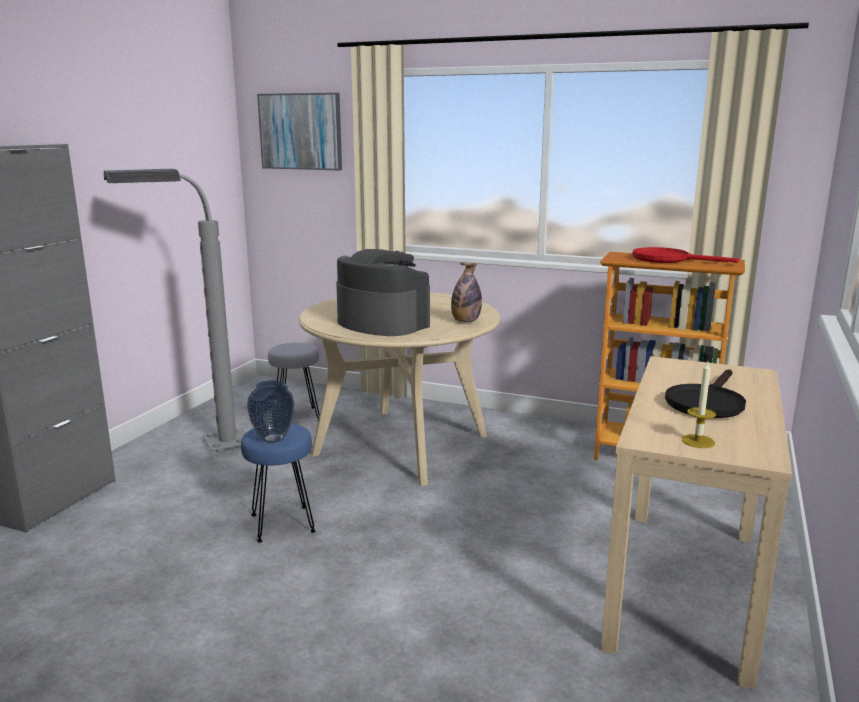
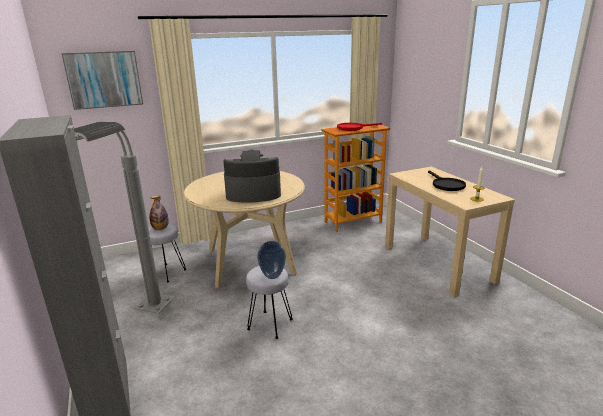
camera: 45 degrees left, 5 degrees up
blue stool [241,423,316,543] -> grey stool [246,266,293,339]
bottle [451,263,482,322] -> bottle moved to [149,196,168,230]

